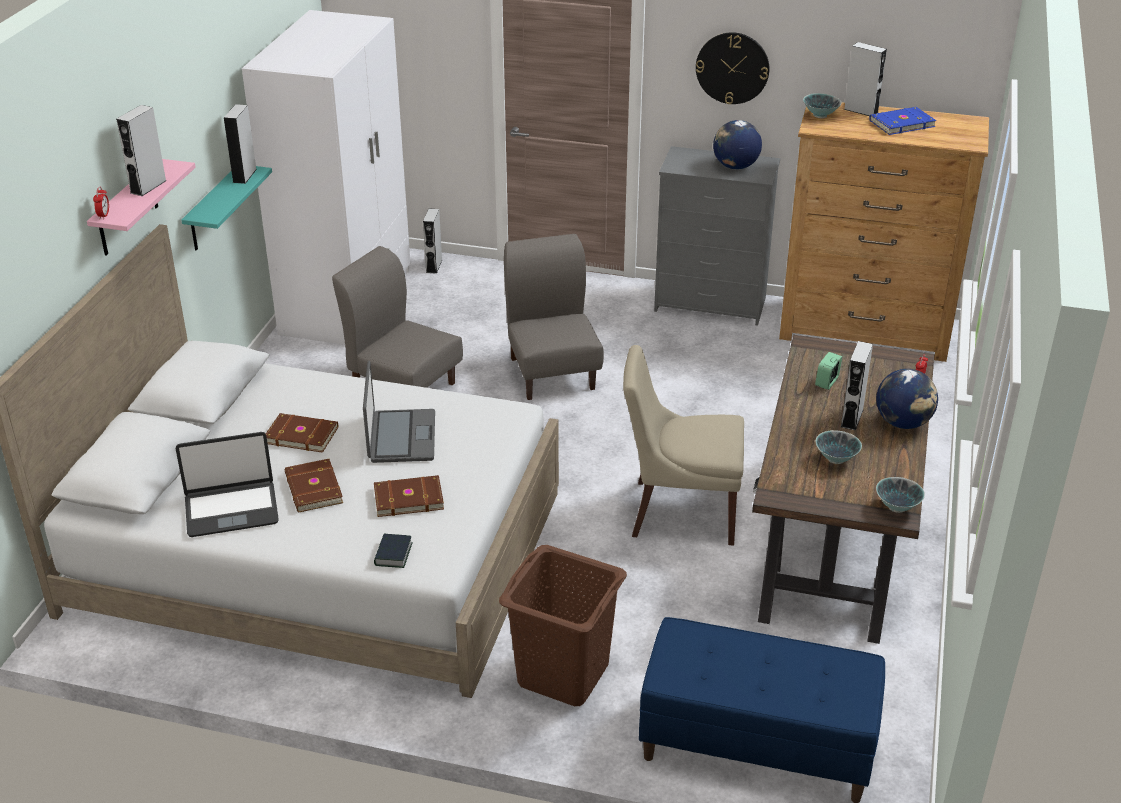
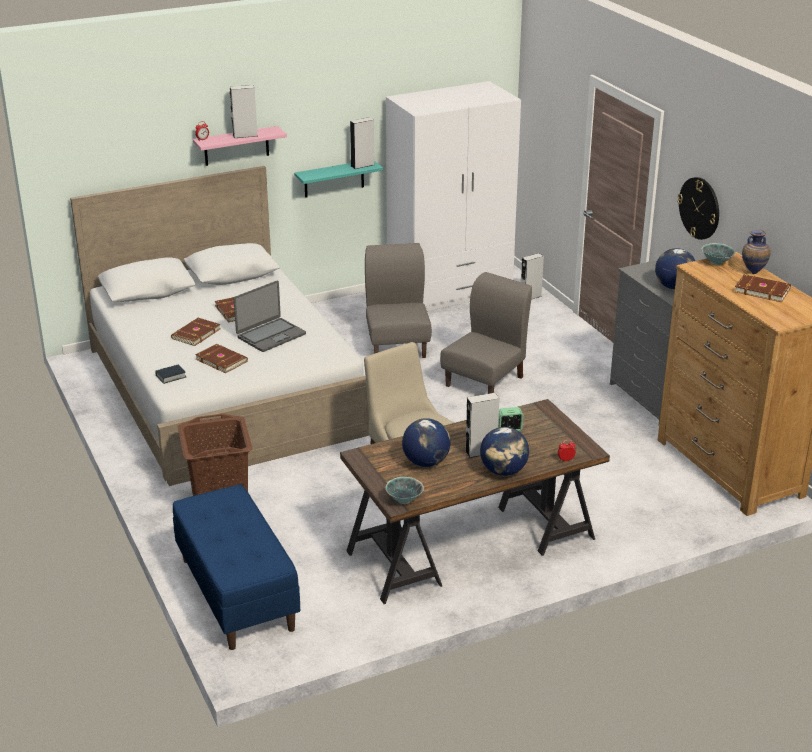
camera: 50 degrees right, 5 degrees down
laptop [175,432,279,537] -> none
bowl [816,430,862,464] -> globe [402,418,451,467]
grey speaker [844,42,887,116] -> vase [742,230,771,274]
blue book [869,107,936,135] -> brown book [734,274,791,302]

